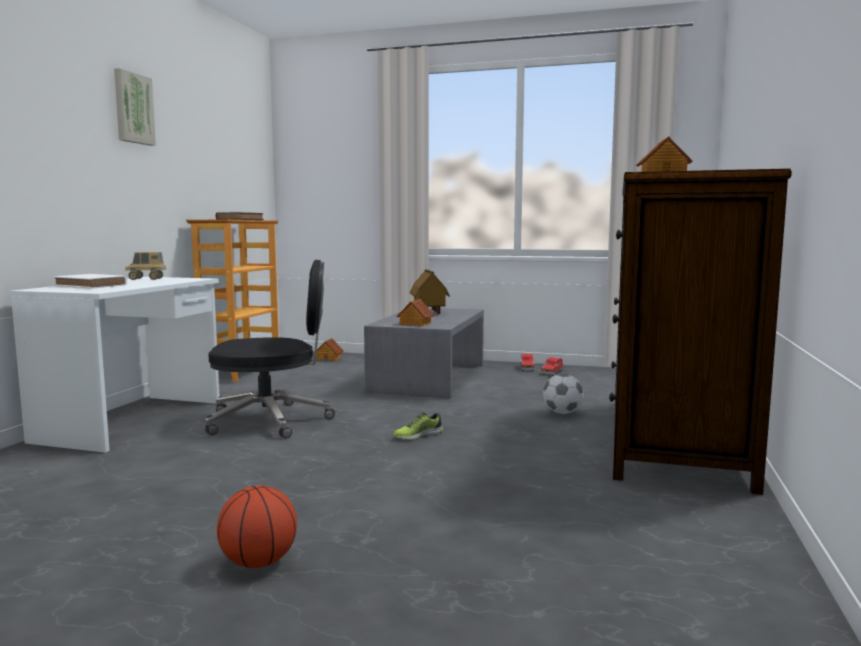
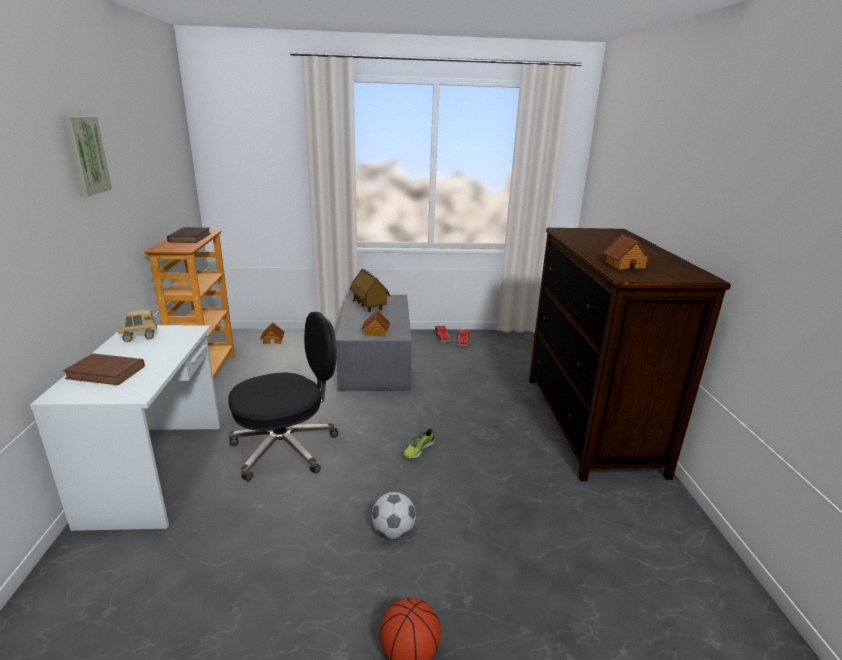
camera: 20 degrees left, 15 degrees up
white book [54,274,127,289] -> brown book [63,353,145,385]
football [543,374,584,414] -> football moved to [372,492,416,539]

